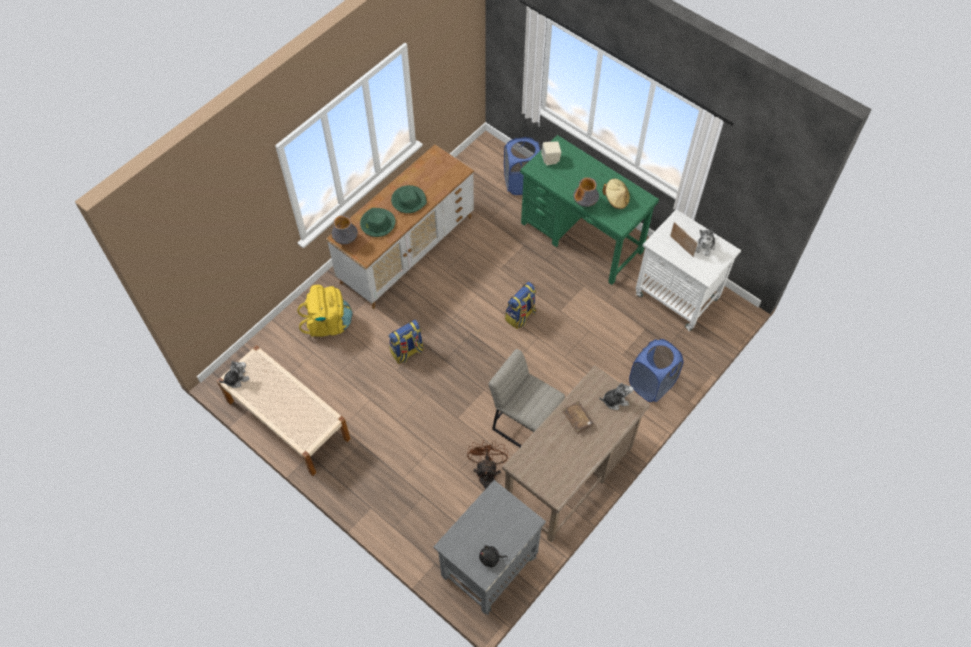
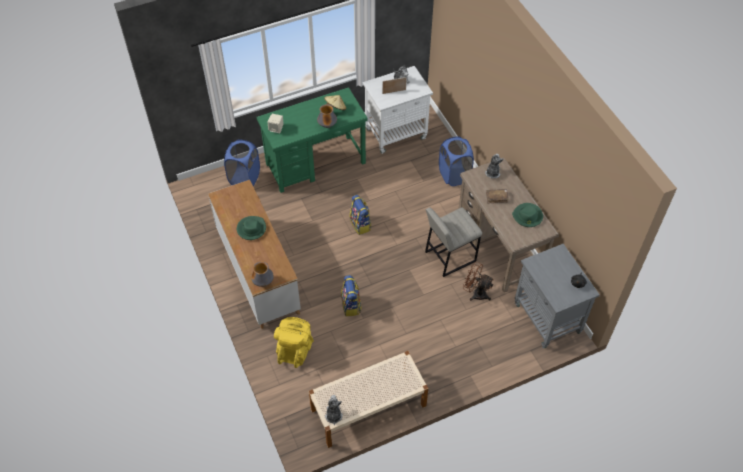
camera: 65 degrees left, 5 degrees down
green hat [360,208,396,237] -> green hat moved to [512,203,543,227]

